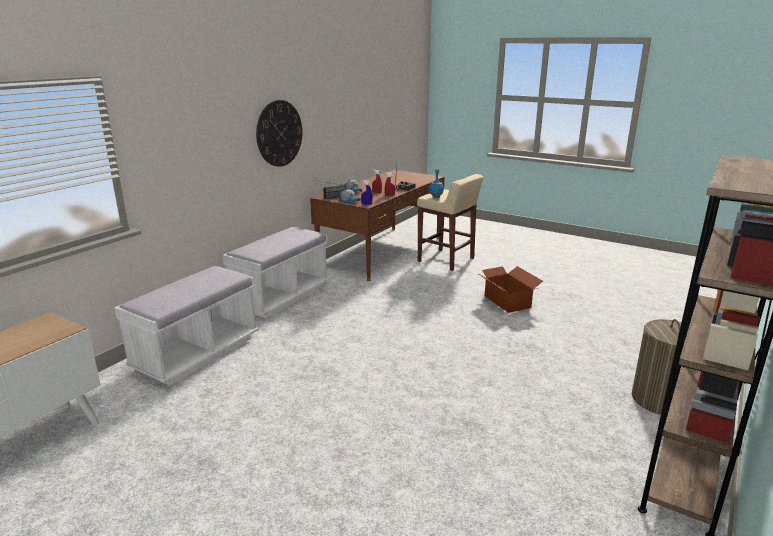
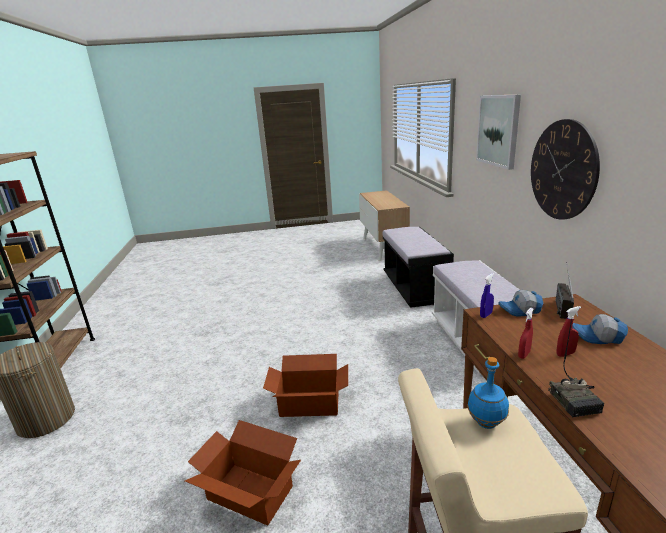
camera: 140 degrees right, 0 degrees up
white bench [114,266,259,386] -> black bench [382,227,454,308]
none -> cardboard box [263,354,348,417]
none -> picture [476,95,521,170]

